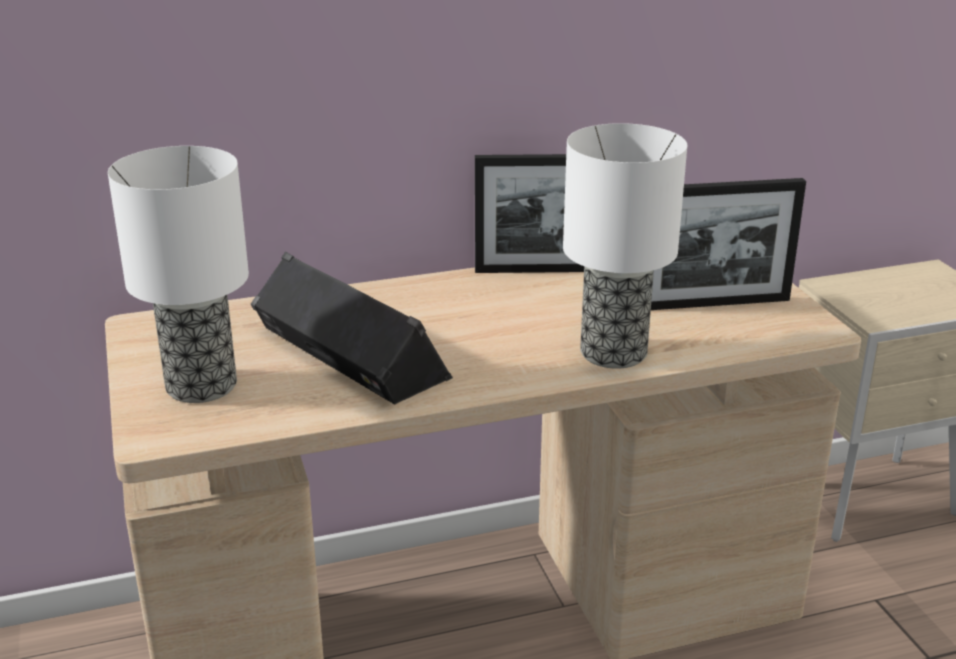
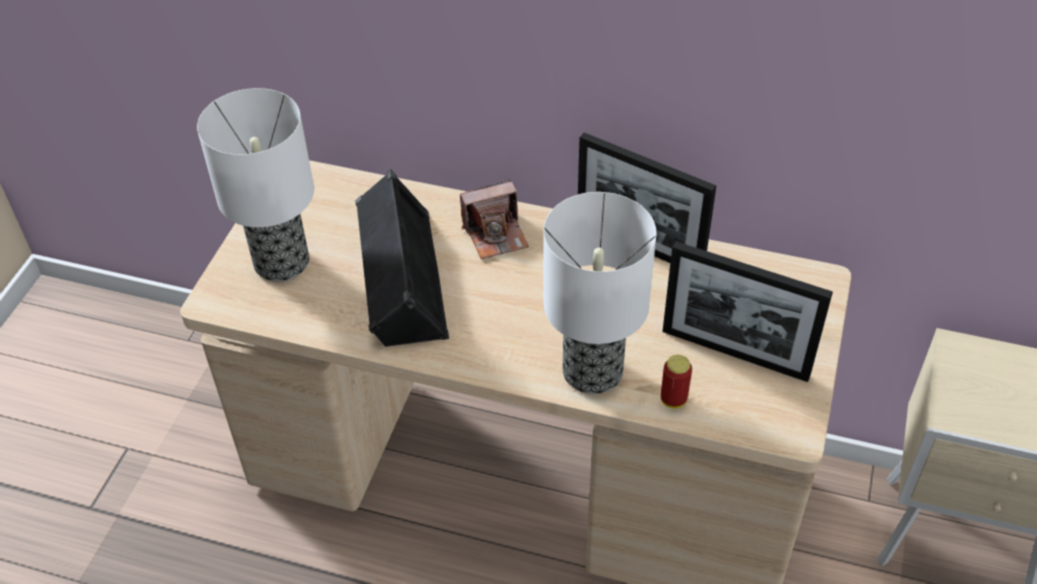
camera: 35 degrees right, 20 degrees up
none -> camera [460,179,529,259]
none -> can [661,355,692,408]

